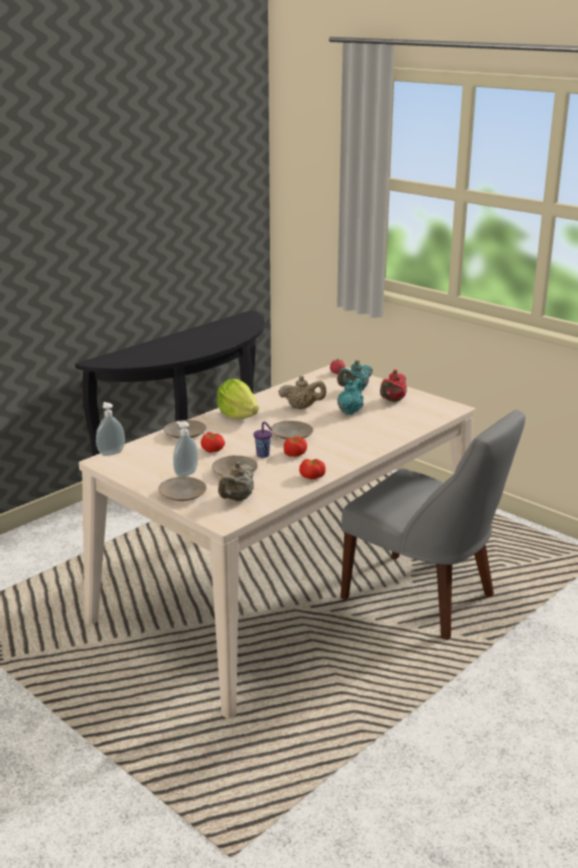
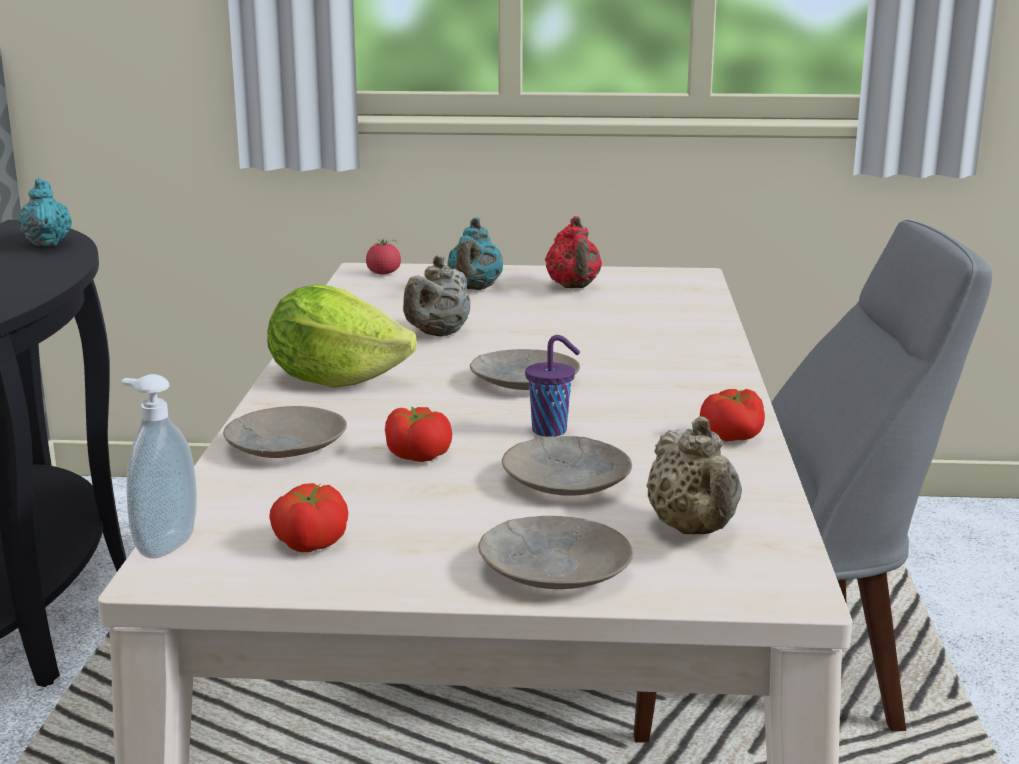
camera: 40 degrees left, 5 degrees down
soap dispenser [173,421,198,477] -> none
beige teapot [278,376,327,409] -> beige teapot turned 150 degrees clockwise [403,255,470,337]
tomato [284,437,307,457] -> tomato moved to [269,483,348,552]
turquoise teapot [337,378,364,415] -> turquoise teapot moved to [18,178,72,246]

